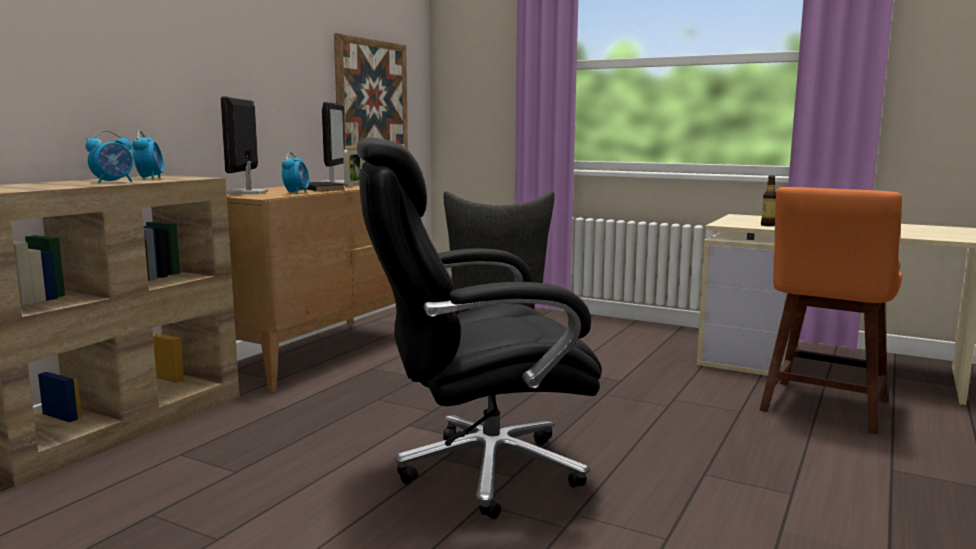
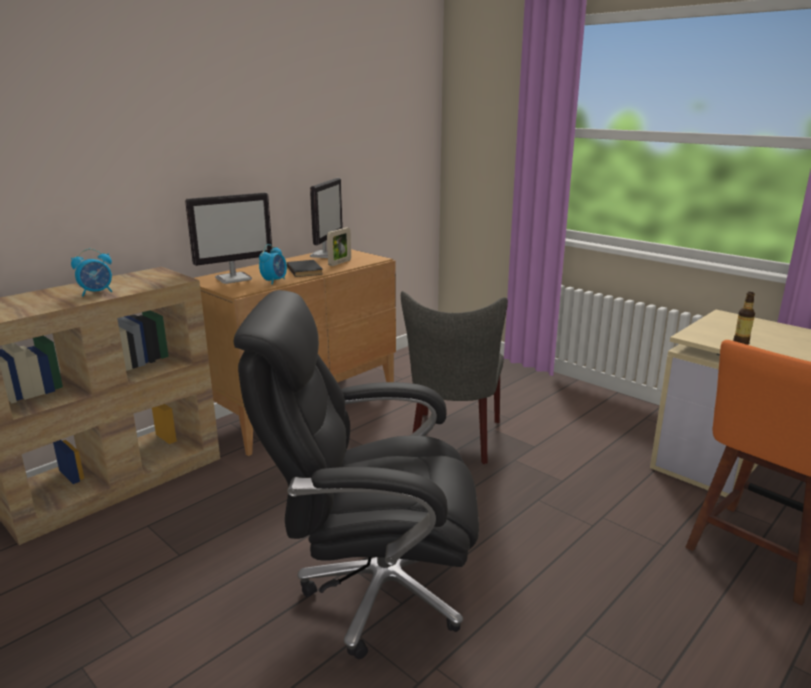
camera: 15 degrees right, 10 degrees up
alarm clock [132,130,164,179] -> none
monitor [221,96,268,194] -> monitor turned 135 degrees counterclockwise [185,193,272,284]
picture [334,33,408,150] -> none

